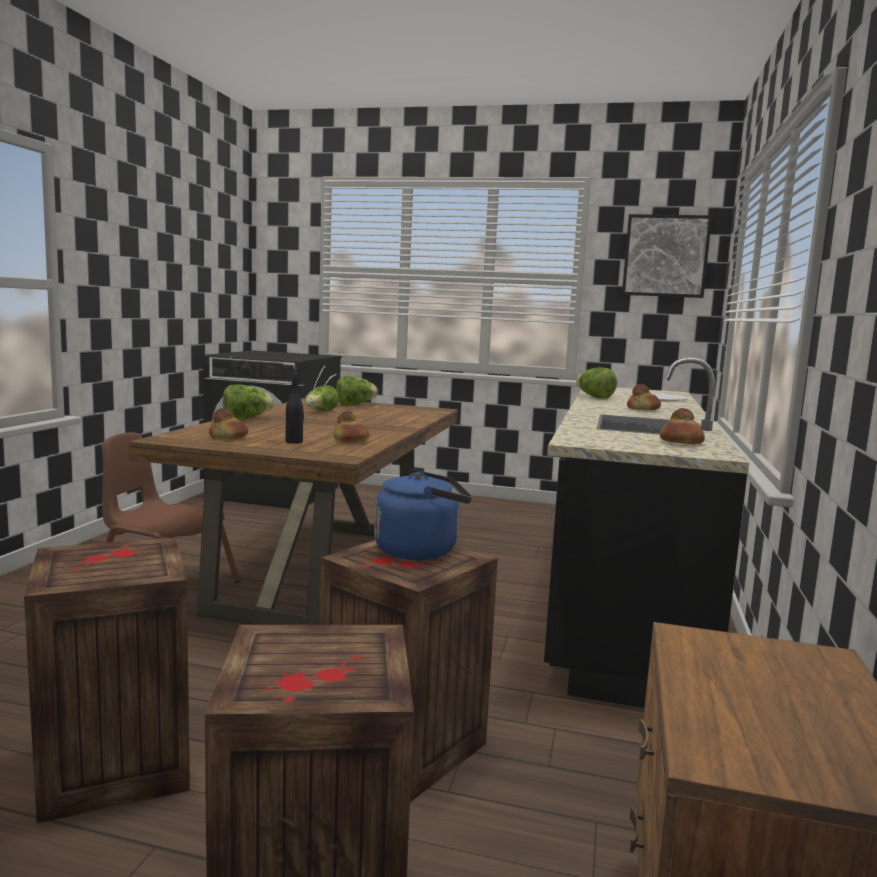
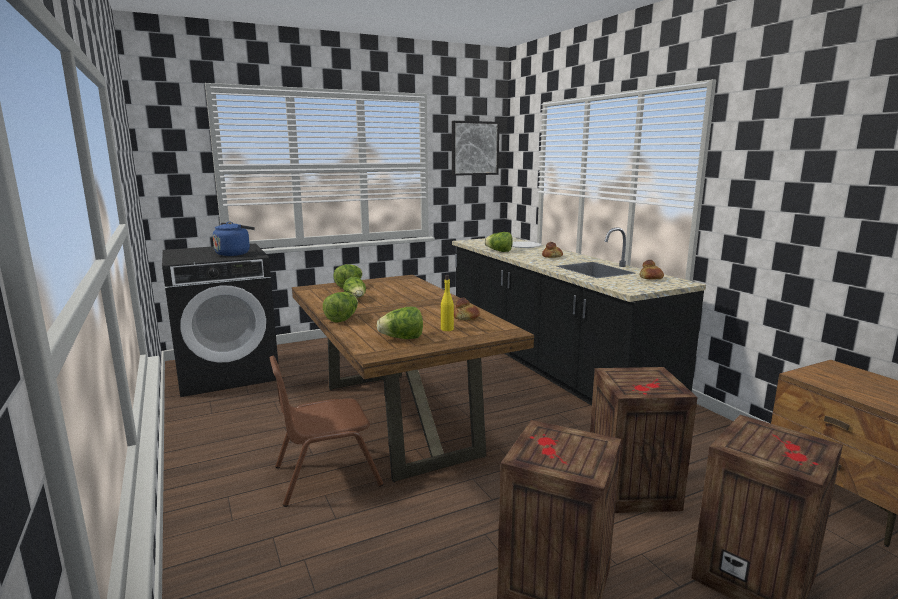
camera: 40 degrees left, 5 degrees up
bread [209,408,248,439] -> lettuce [377,307,423,339]
black bottle [286,368,304,444] -> yellow bottle [441,275,454,331]
blue kettle [374,469,472,560] -> blue kettle moved to [213,222,255,256]

